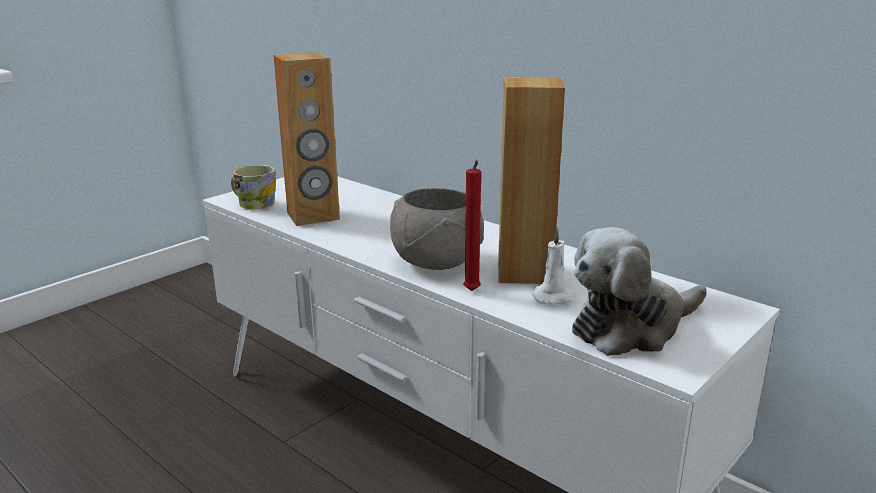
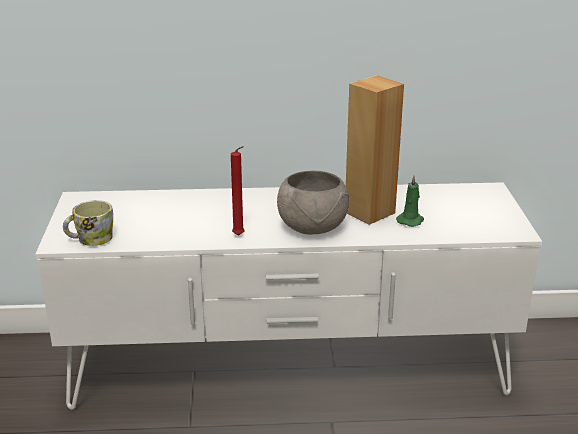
camera: 45 degrees left, 5 degrees up
brown speaker [273,52,340,226] -> none
red candle [463,160,481,291] -> red candle moved to [231,146,244,236]
white candle [531,227,577,305] -> green candle [396,176,424,227]
plush toy [572,227,707,356] -> none

